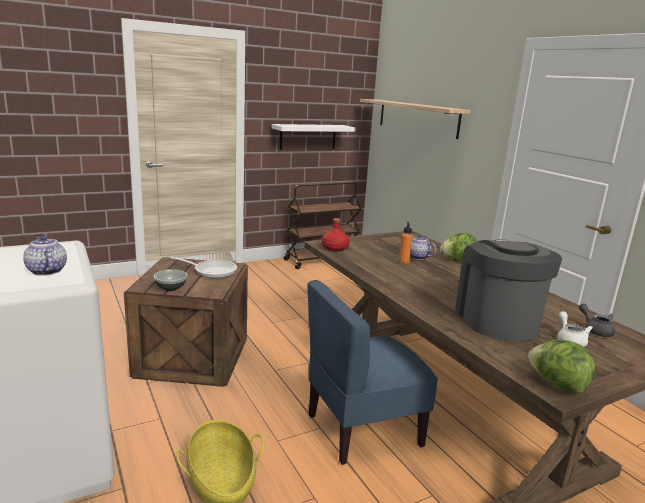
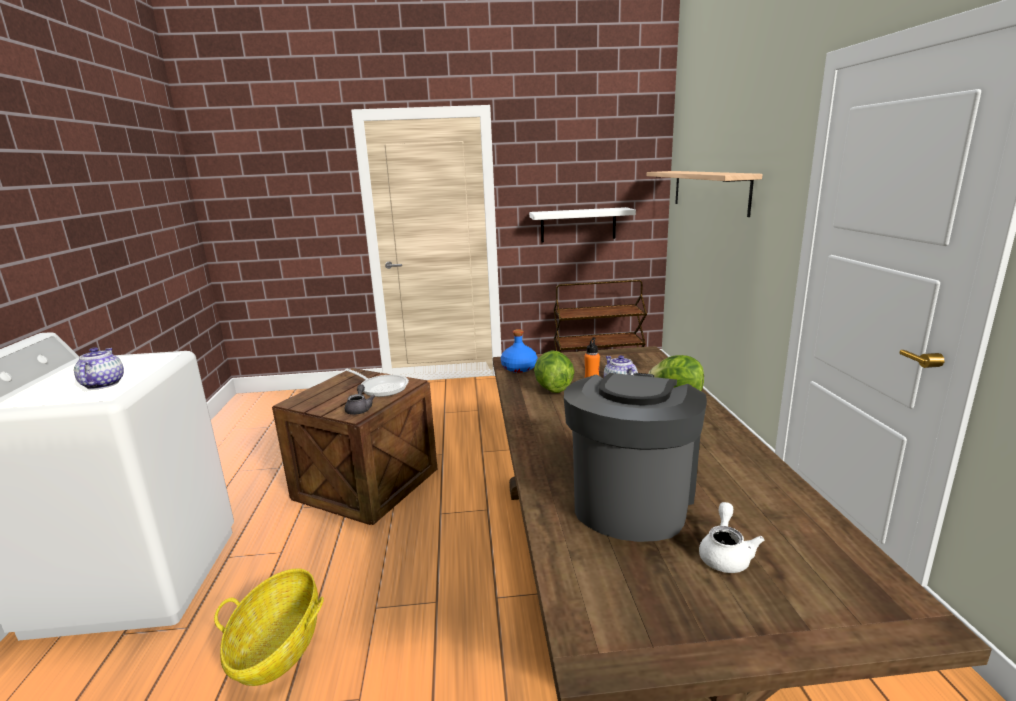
camera: 25 degrees right, 0 degrees up
bowl [154,269,187,291] -> none
blue chair [307,280,438,465] -> none
red bottle [321,218,350,252] -> blue bottle [501,329,537,373]
lettuce [528,339,595,394] -> lettuce moved to [534,350,575,393]
grey teapot [579,304,615,337] -> grey teapot moved to [345,384,375,415]

